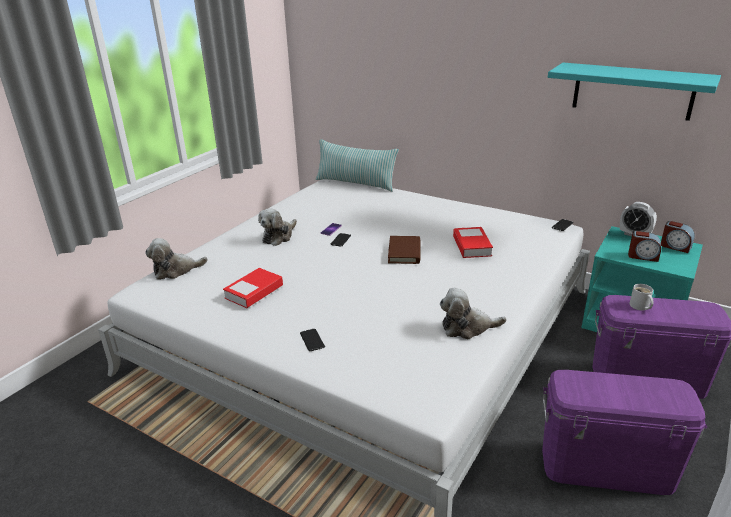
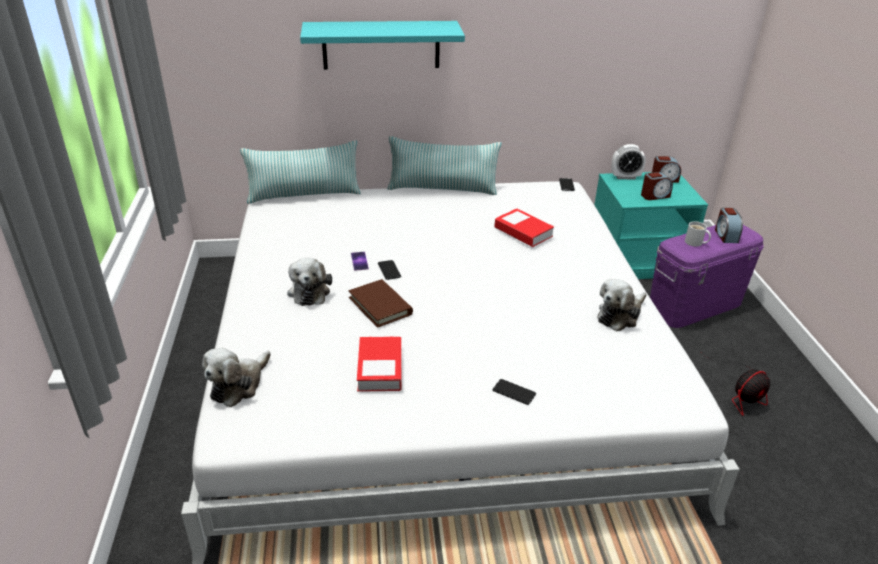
camera: 40 degrees left, 5 degrees up
brown book [388,236,420,264] -> brown book moved to [348,279,413,328]
purple storage box [542,370,707,495] -> fan [702,353,770,416]
turquoise shelf [548,63,721,121] -> turquoise shelf moved to [300,21,465,70]
none -> pillow [387,136,502,195]
none -> alarm clock [715,208,743,243]

